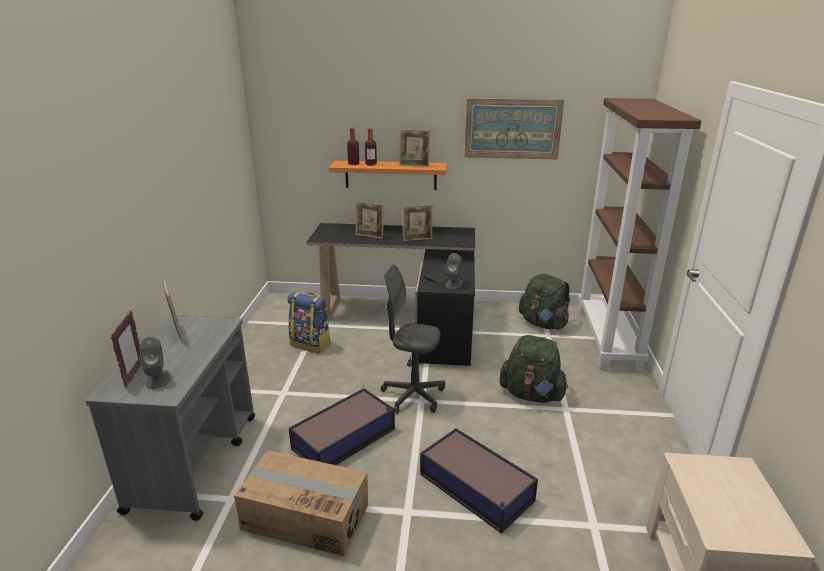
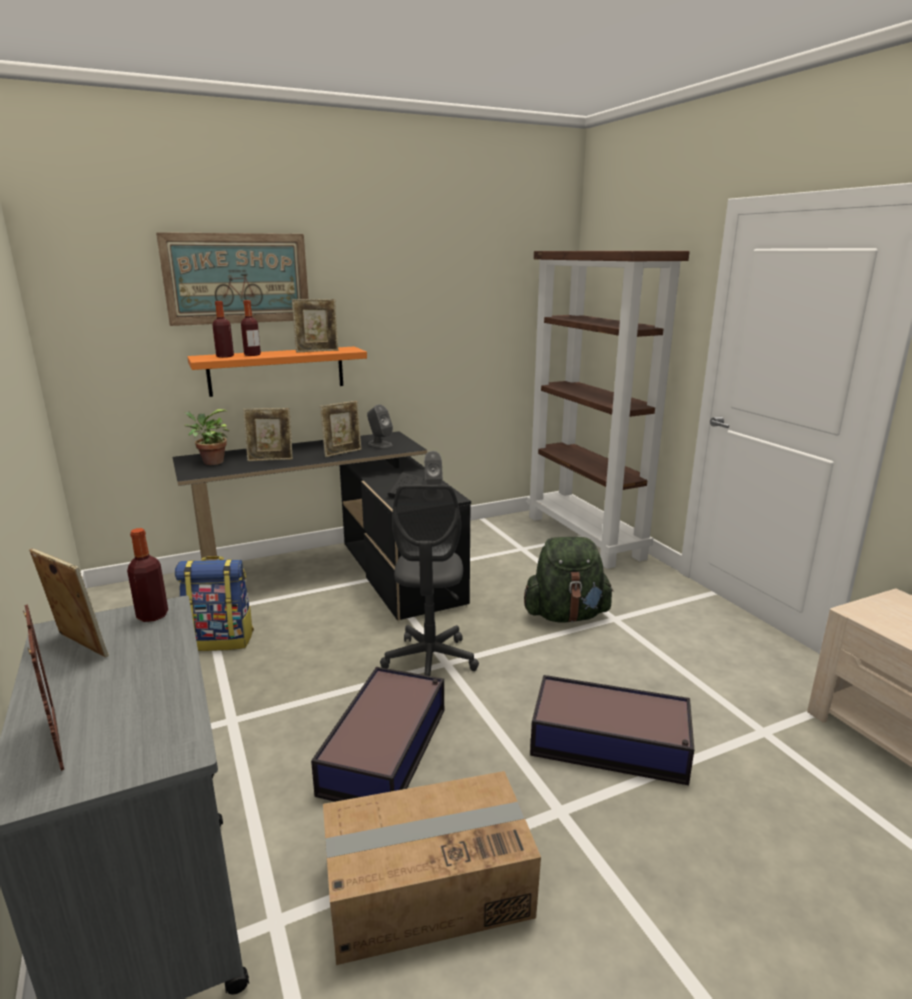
camera: 30 degrees left, 5 degrees down
grey speaker [139,337,170,389] -> grey speaker moved to [367,404,393,448]
grey office chair [380,264,445,414] -> grey office chair turned 75 degrees counterclockwise [380,485,479,676]
picture [465,98,564,159] -> picture moved to [156,232,309,326]
green backpack [519,274,571,330] -> none
none -> bottle [127,528,168,622]
none -> potted plant [184,409,229,465]

